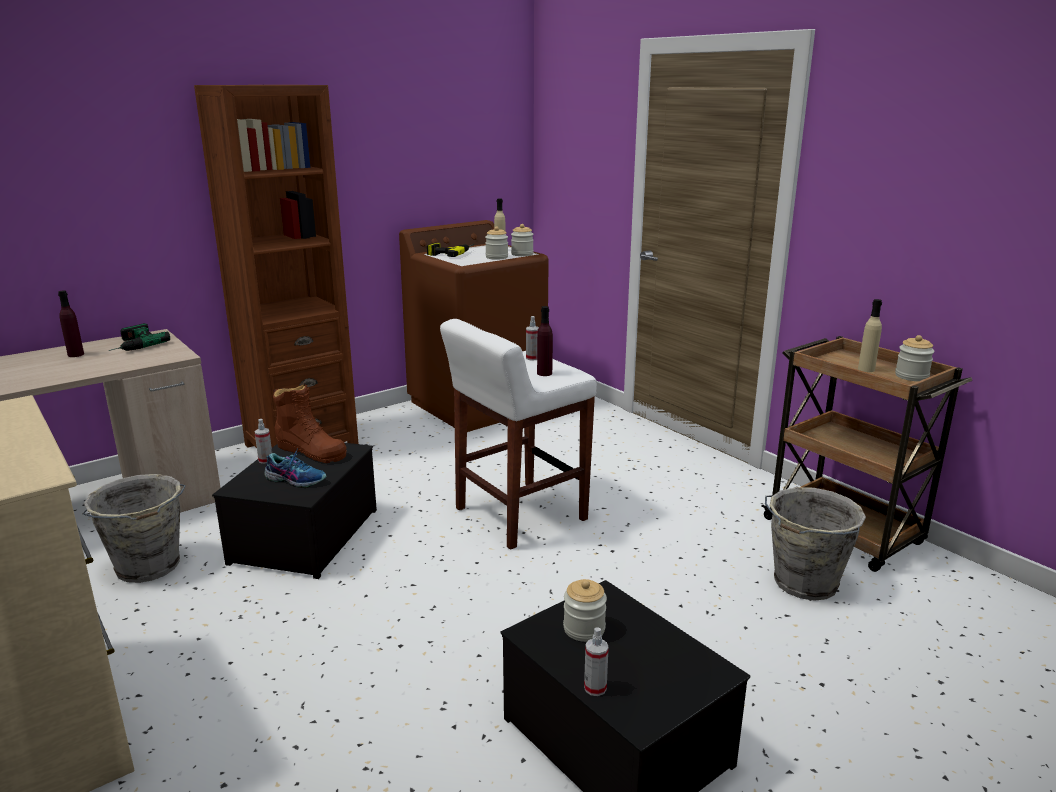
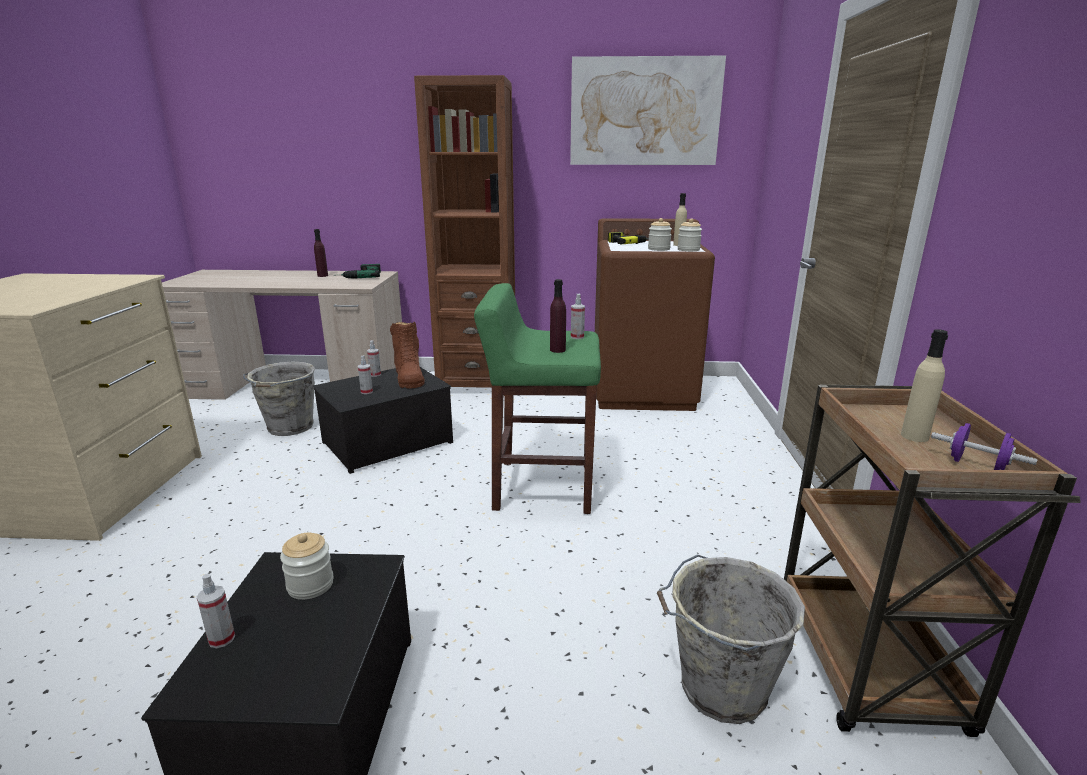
camera: 40 degrees right, 0 degrees up
shoe [264,450,326,488] -> spray bottle [358,355,373,394]
white stool [440,319,597,550] -> green stool [474,283,601,514]
jar [895,335,934,381] -> purple dumbbell [931,423,1038,470]
none -> picture [570,56,726,165]

